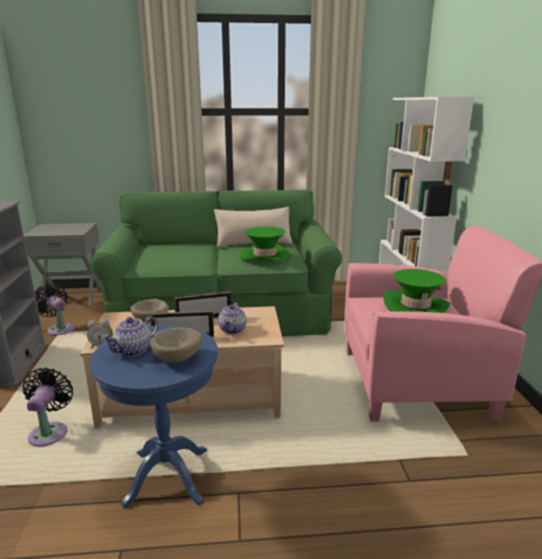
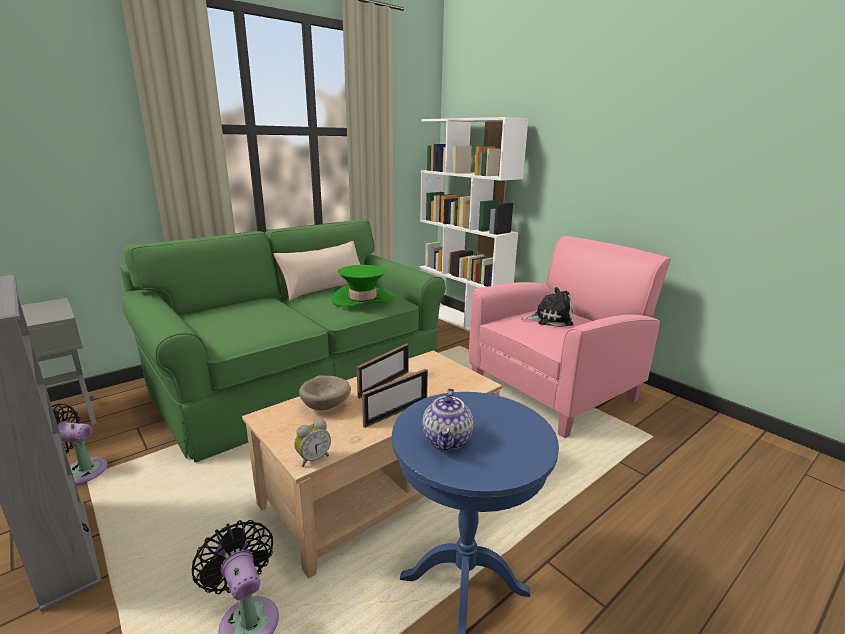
camera: 35 degrees left, 0 degrees up
beige bowl [150,327,202,363] -> none
teapot [218,302,246,334] -> none
green hat [383,269,450,313] -> plush toy [521,287,573,327]

